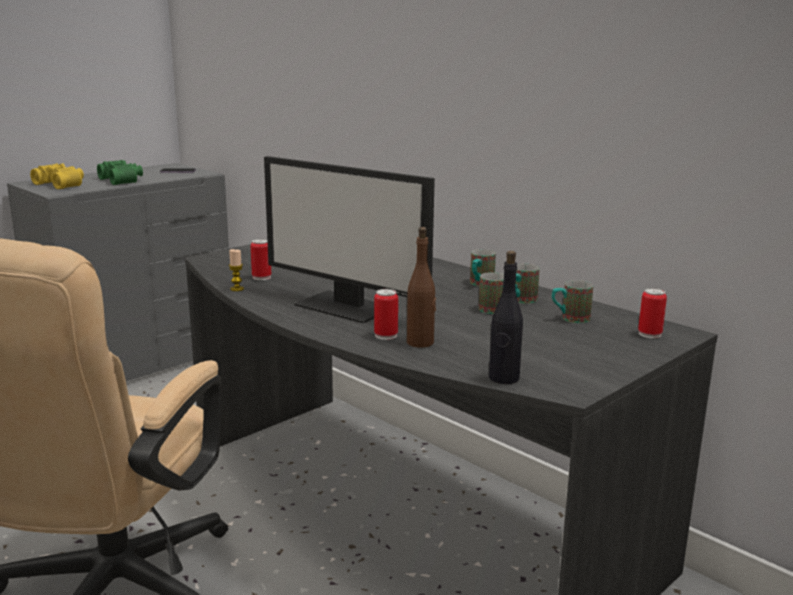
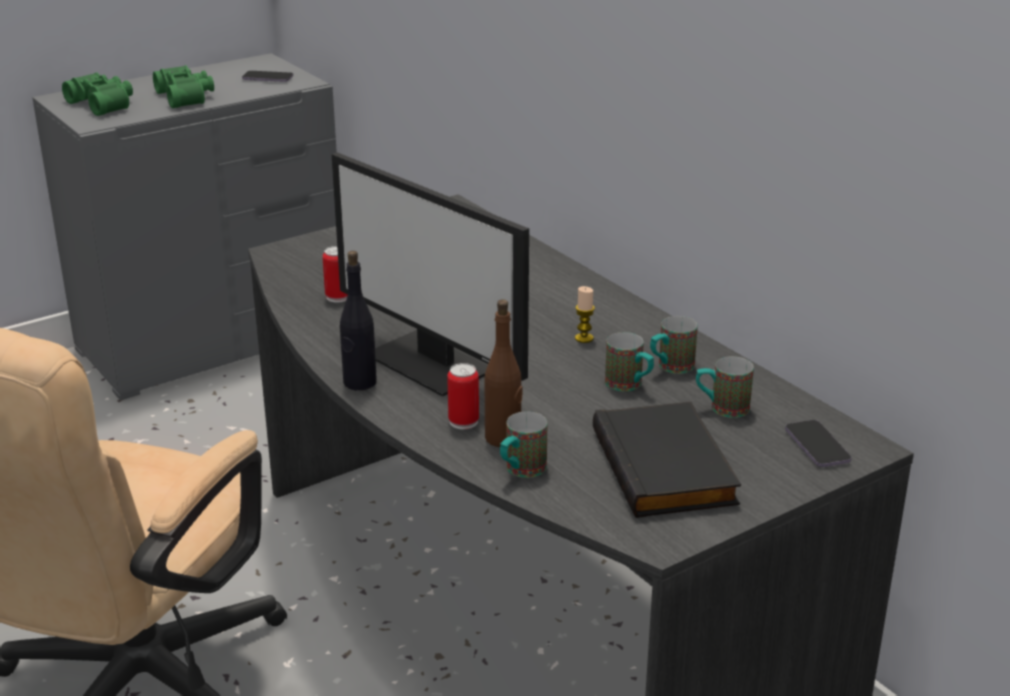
camera: 10 degrees right, 10 degrees up
yellow binoculars [30,163,84,189] -> green binoculars [62,72,133,116]
candle [229,249,244,291] -> candle moved to [575,286,595,343]
mug [470,249,496,286] -> mug moved to [500,411,547,478]
black bottle [489,251,523,384] -> black bottle moved to [340,251,377,390]
can [638,288,667,338] -> phone [785,420,851,467]
none -> black book [593,402,741,518]

